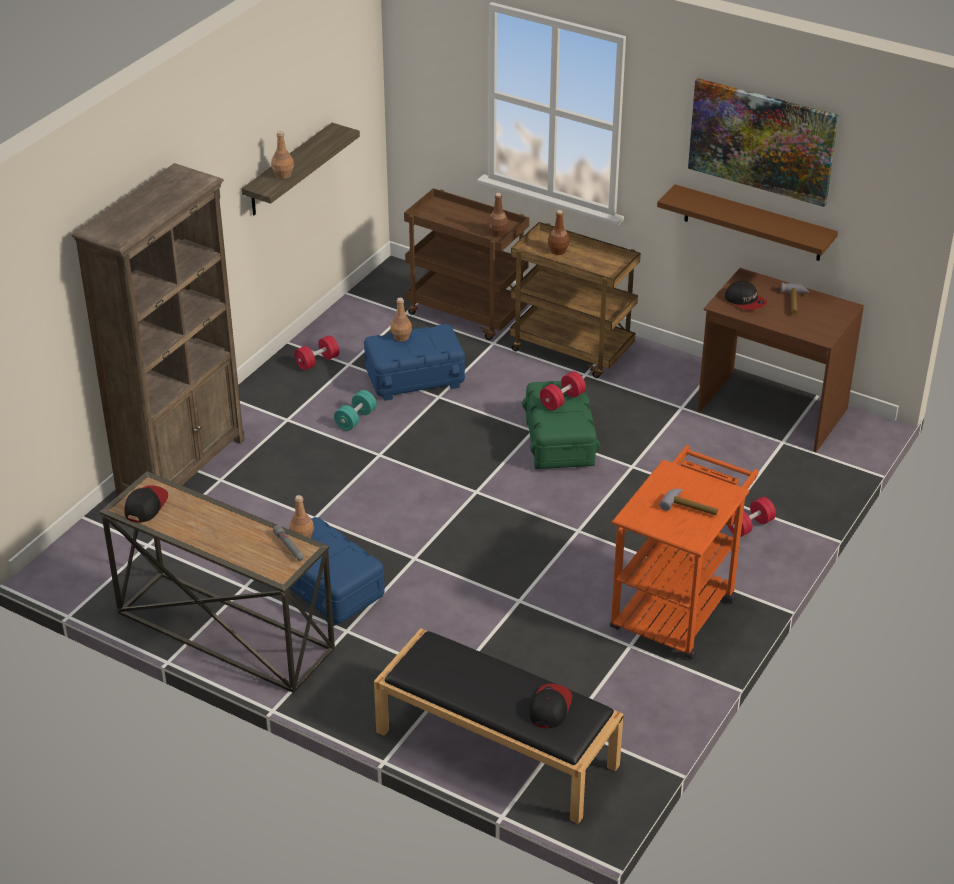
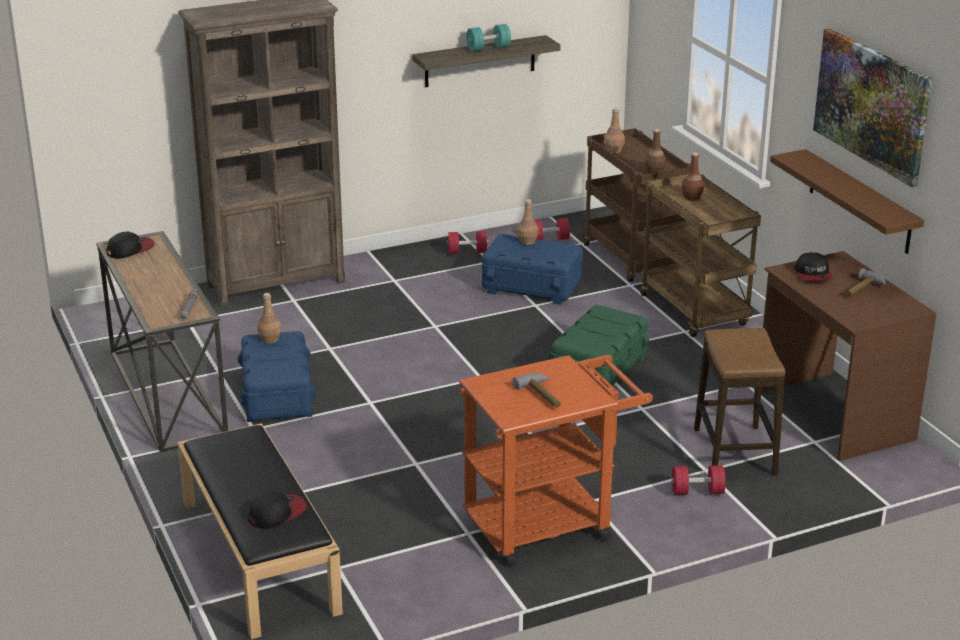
camera: 35 degrees right, 10 degrees down
brown bottle [271,131,294,179] -> brown bottle moved to [604,108,625,154]
turquoise dumbbell [334,390,377,431] -> turquoise dumbbell moved to [466,24,511,51]
red dumbbell [540,371,586,411] -> red dumbbell moved to [535,218,570,240]
none -> stool [694,328,785,476]

